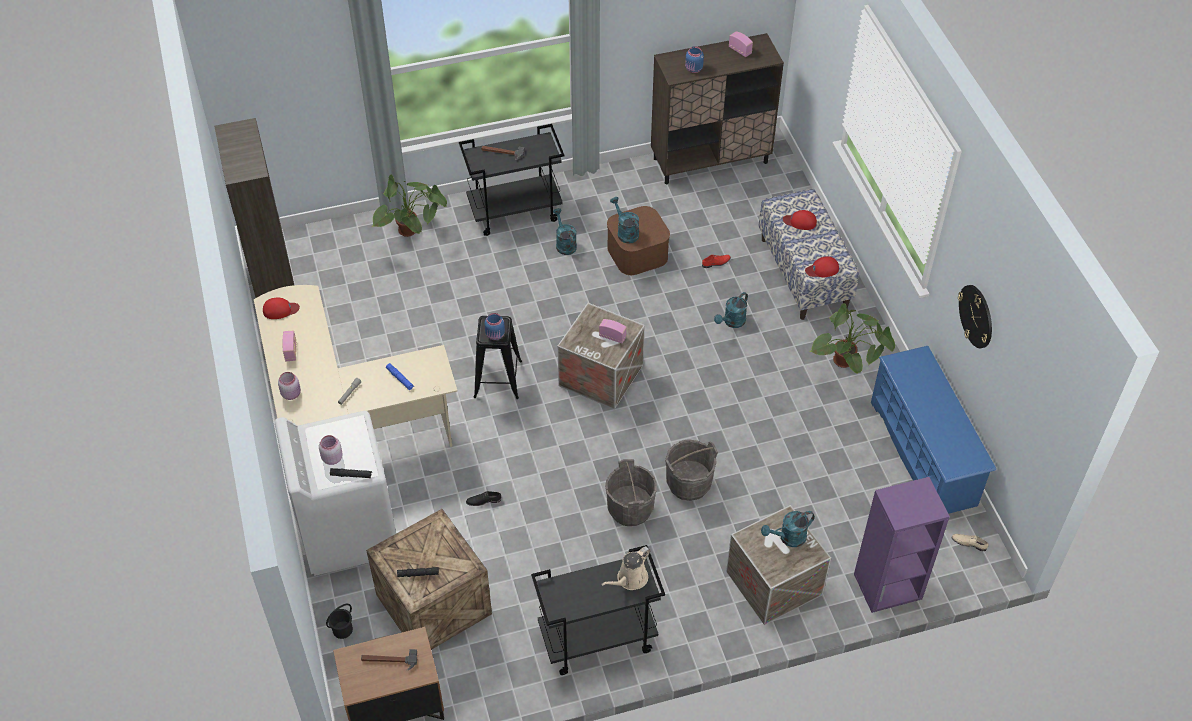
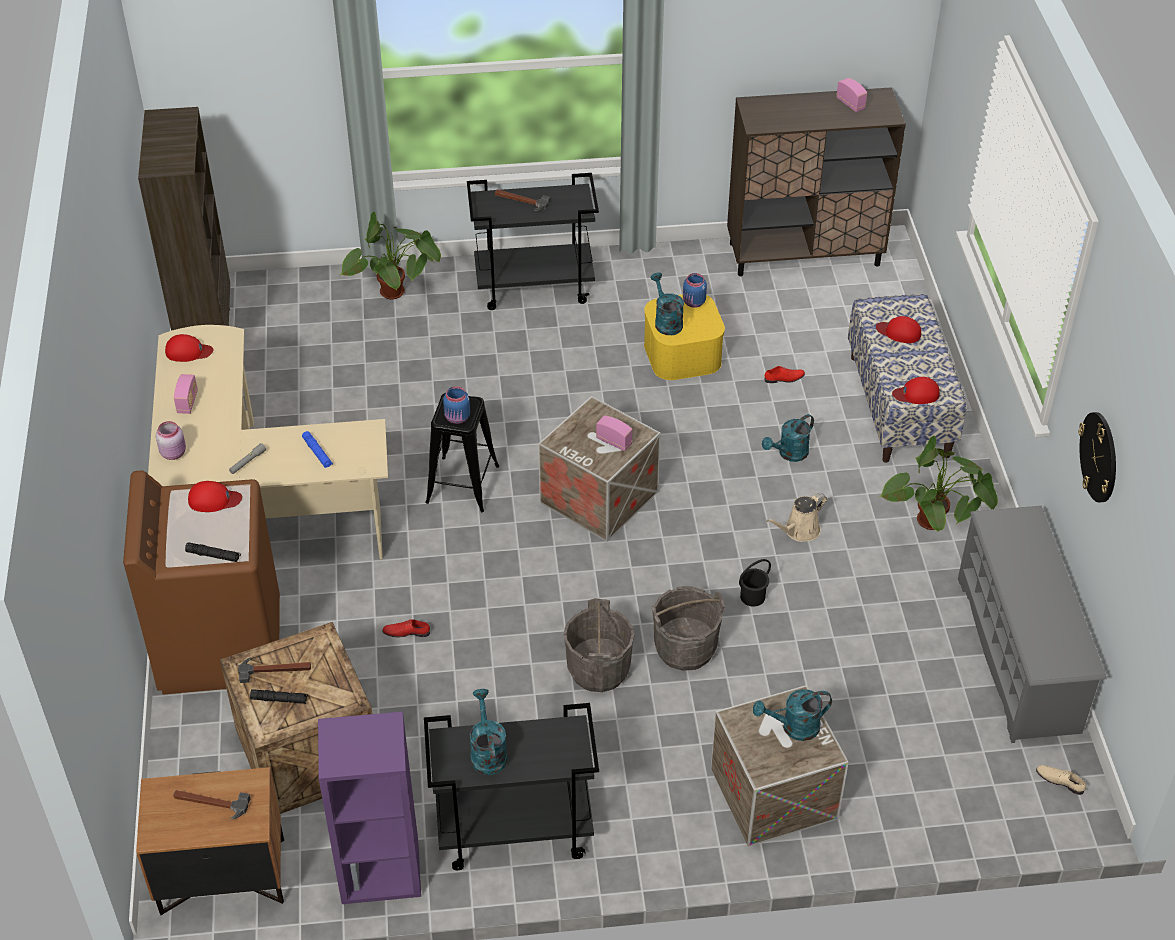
camera: 10 degrees right, 5 degrees down
white washing machine [275,411,396,576] -> brown washing machine [123,470,280,695]
pink jar [319,435,343,465] -> none
black bucket [326,604,353,639] -> black bucket moved to [739,559,771,607]
black shoe [466,491,501,506] -> red shoe [382,619,430,638]
turquoise watering can [553,208,577,255] -> turquoise watering can moved to [470,689,507,775]
beige watering can [602,546,651,590] -> beige watering can moved to [766,493,827,542]
brown storage box [607,206,670,275] -> yellow storage box [644,294,725,380]
blue jar [685,46,704,73] -> blue jar moved to [683,273,707,308]
purple bookcase [854,477,950,613] -> purple bookcase moved to [318,712,421,904]
blue shoe rack [871,346,996,514] -> grey shoe rack [958,506,1107,743]
none -> red cap [188,481,242,512]
none -> hammer [238,657,311,683]

